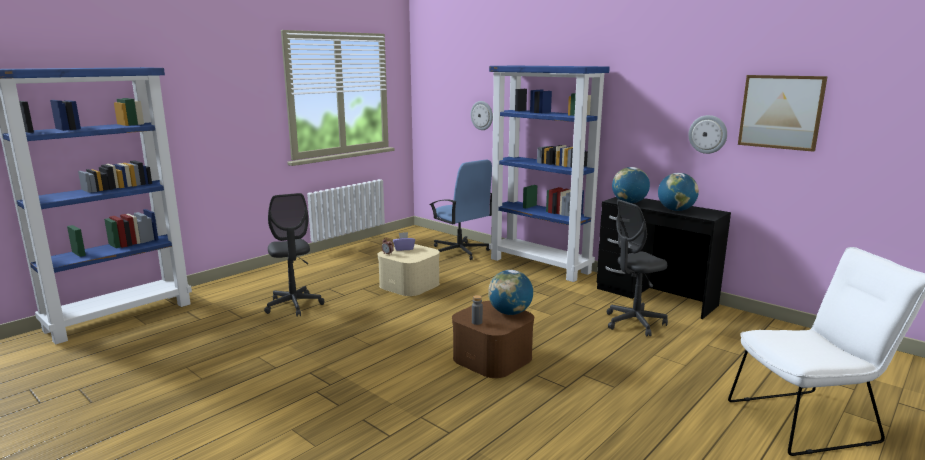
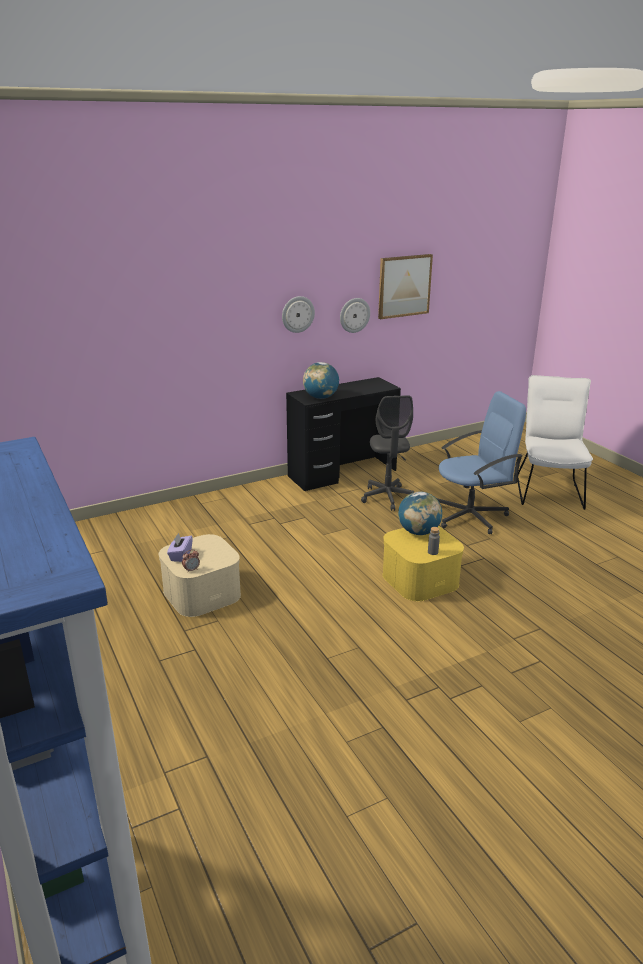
camera: 70 degrees left, 10 degrees up
grey office chair [264,193,324,317] -> none
blue office chair [429,160,492,260] -> blue office chair moved to [436,391,526,534]
brown storage box [452,301,534,378] -> yellow storage box [382,526,464,601]
wall clock [471,101,493,130] -> wall clock moved to [282,296,315,333]
blue bookcase [489,66,610,282] -> none
globe [658,173,699,211] -> none

